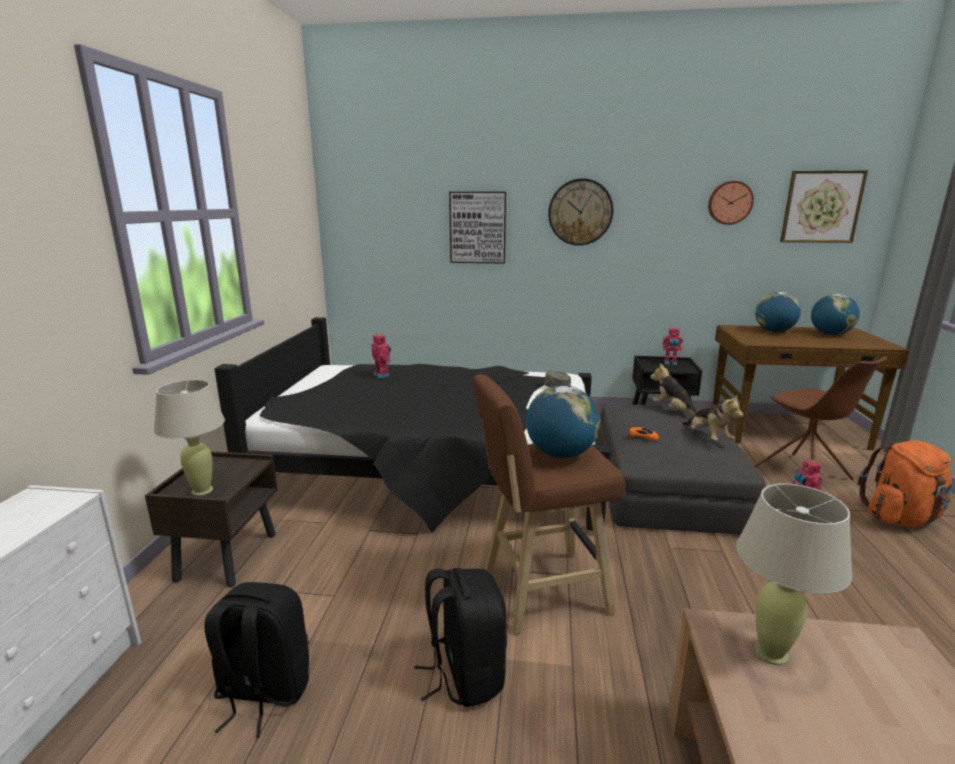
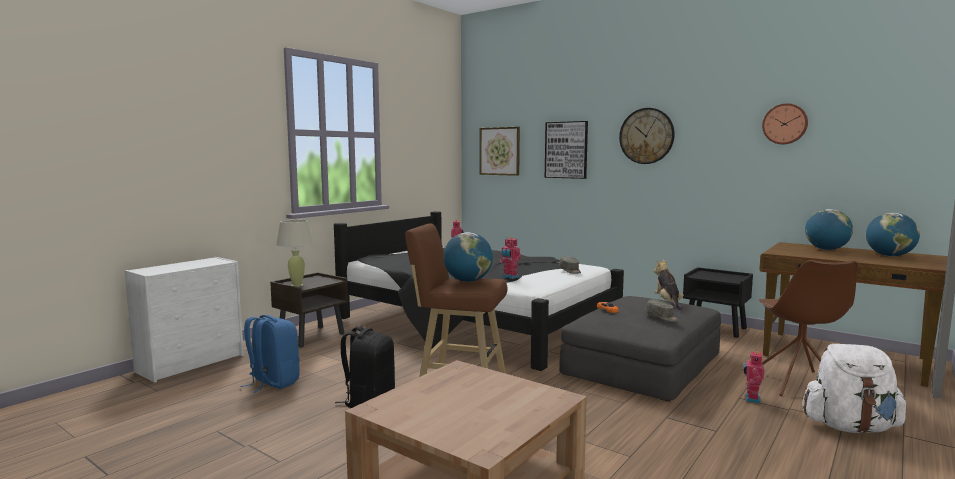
camera: 30 degrees right, 10 degrees down
black backpack [204,582,309,738] -> blue backpack [240,315,300,393]
toy robot [663,327,683,365] -> toy robot moved to [500,237,521,279]
plush toy [682,394,743,441] -> grey cap [646,300,679,322]
beige table lamp [736,483,852,665] -> none
picture [780,170,868,243] -> picture moved to [480,127,520,176]
orange backpack [857,440,952,527] -> white backpack [802,344,906,433]

